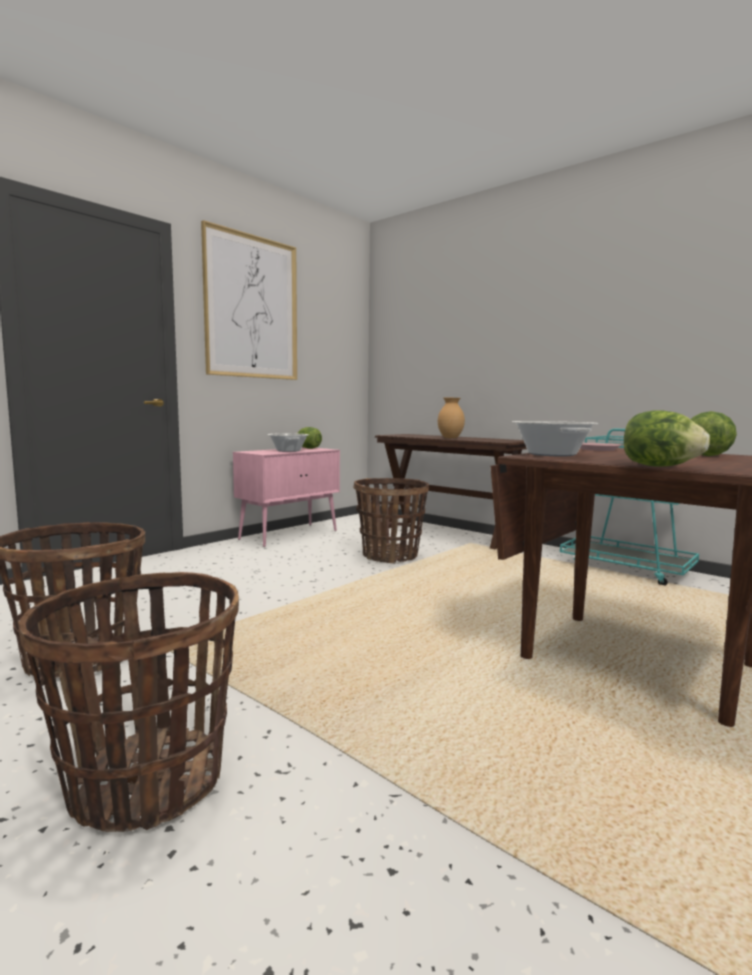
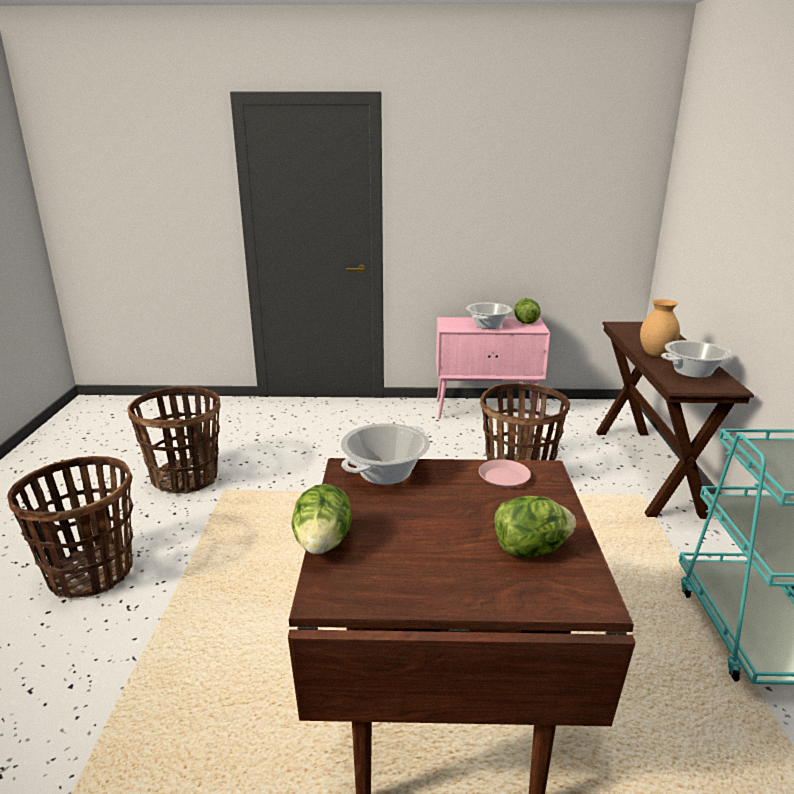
camera: 50 degrees right, 15 degrees up
picture [201,220,297,380] -> none
none -> cooking pot [661,340,731,378]

